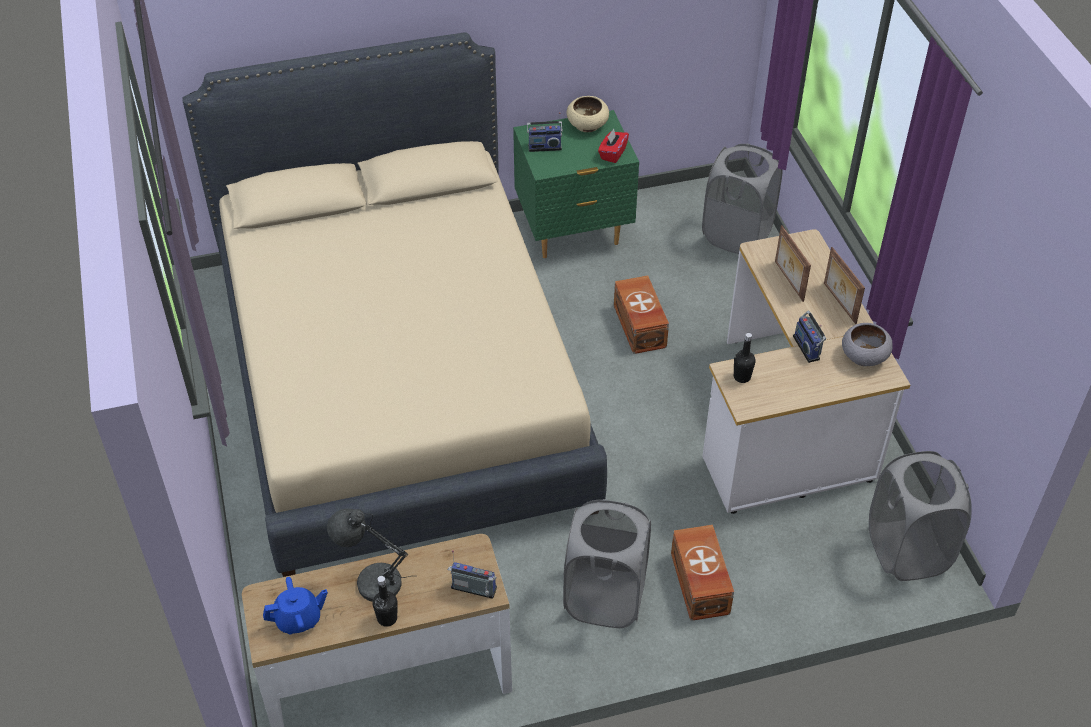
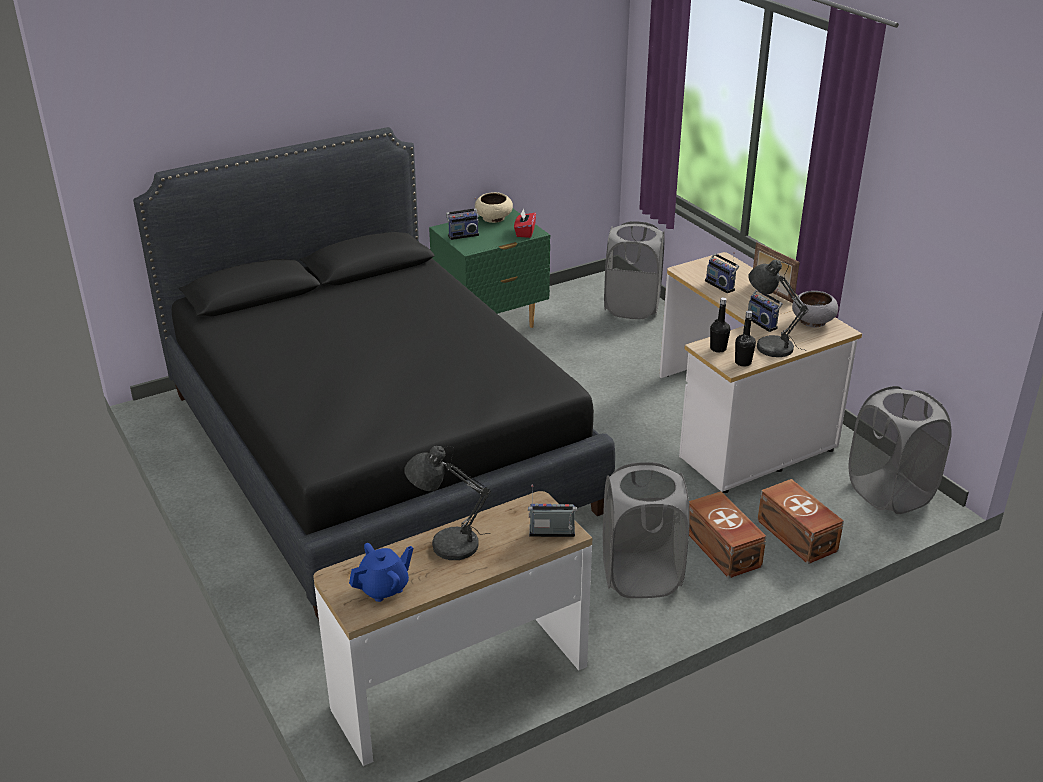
camera: 15 degrees left, 15 degrees down
beige bed [182,32,607,577] -> black bed [133,127,615,620]
black bottle [373,576,397,627] -> black bottle moved to [735,310,756,367]
brown storage box [614,275,669,354] -> brown storage box moved to [757,479,844,564]
picture frame [775,225,811,302] -> radio [705,252,739,293]
none -> grey table lamp [748,260,808,357]

